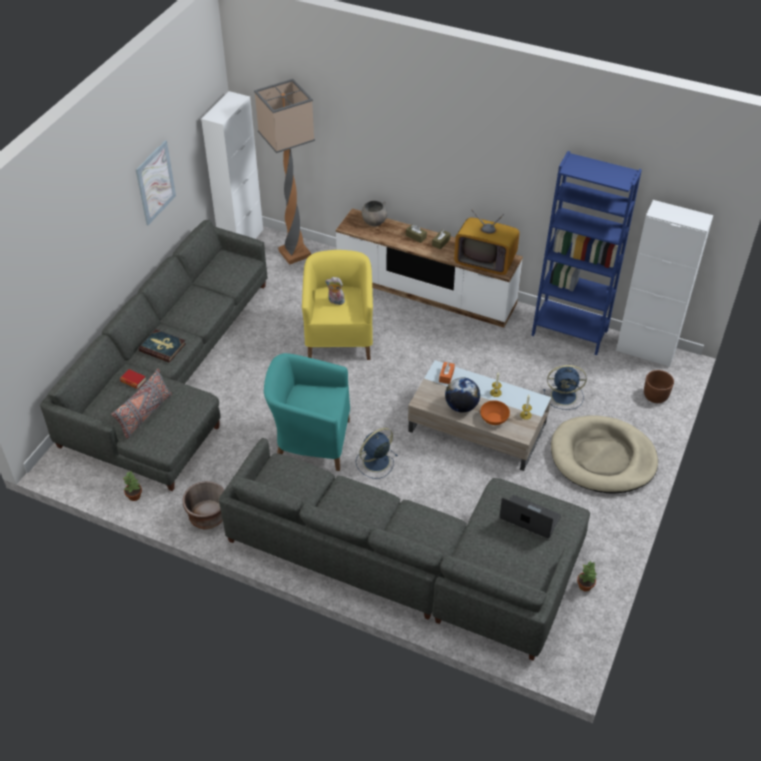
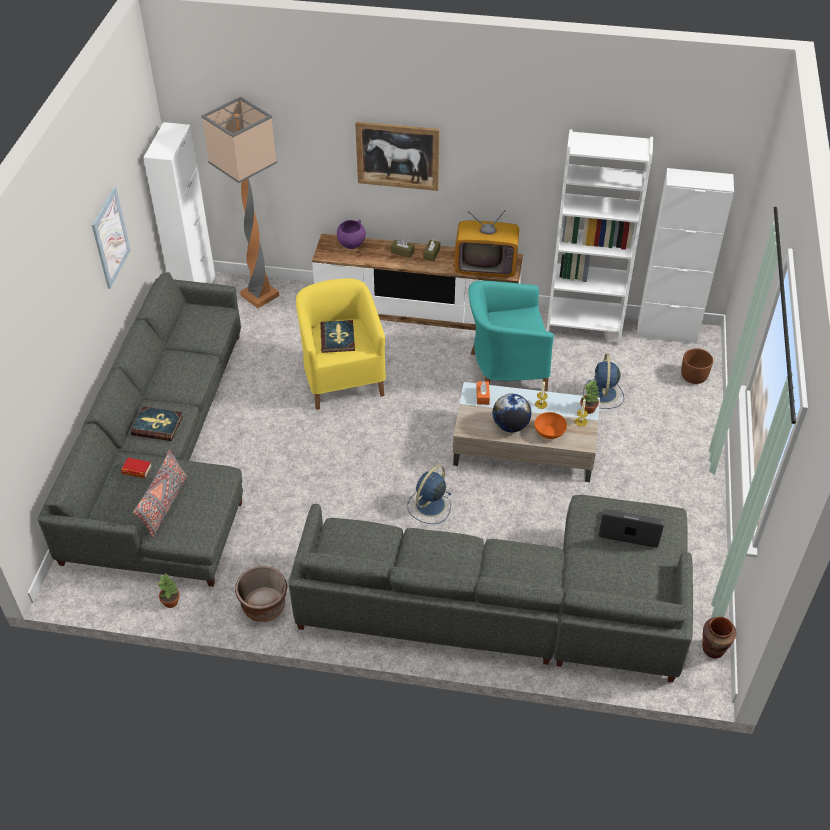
camera: 15 degrees left, 0 degrees up
turquoise armchair [264,353,350,471] -> turquoise armchair moved to [468,281,554,392]
plush toy [325,277,345,305] -> book [320,320,355,353]
grey bowl [362,200,388,226] -> purple bowl [337,220,366,249]
blue bookcase [532,151,642,355] -> white bookcase [546,129,653,346]
blue fan [544,365,587,410] -> blue fan turned 105 degrees clockwise [583,354,624,409]
beige dog bed [551,415,658,494] -> none
potted plant [577,561,597,592] -> potted plant moved to [580,380,600,414]
none -> picture [355,121,440,191]
none -> brown vase [702,617,737,658]

